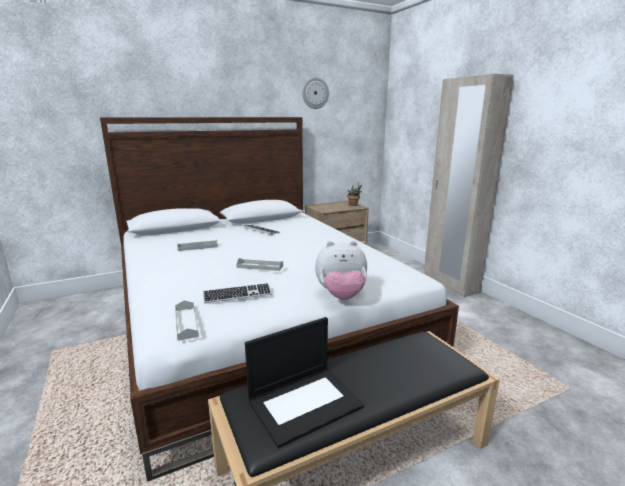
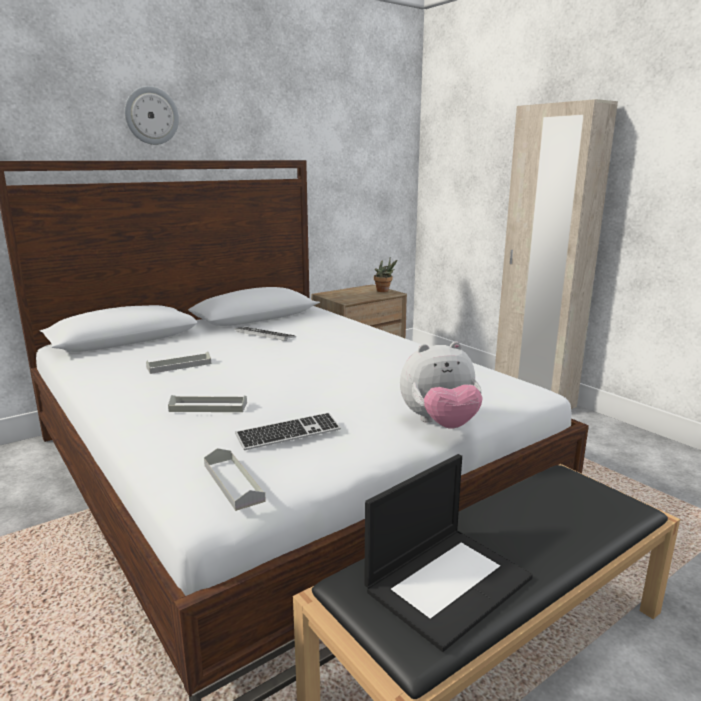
camera: 10 degrees left, 0 degrees up
grey tray [236,258,283,271] -> grey tray moved to [168,395,247,412]
wall clock [302,77,329,109] -> wall clock moved to [124,86,179,145]

